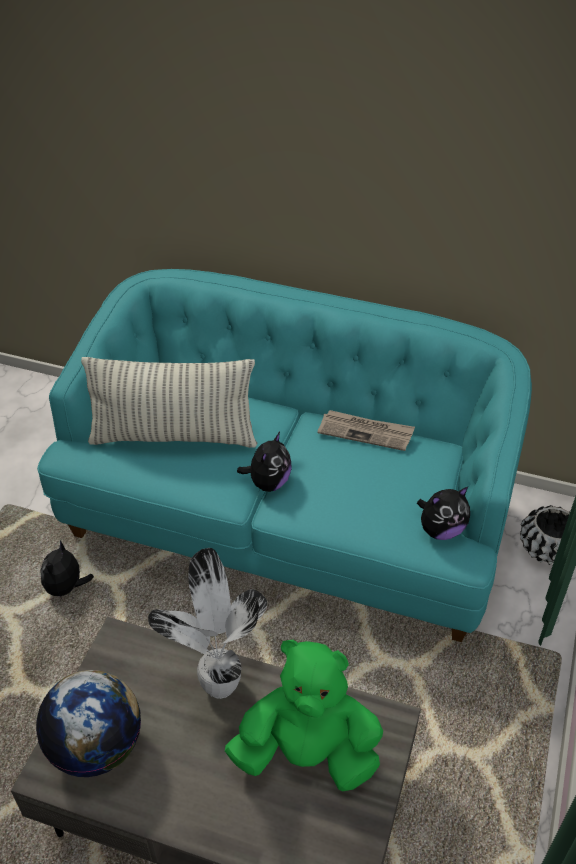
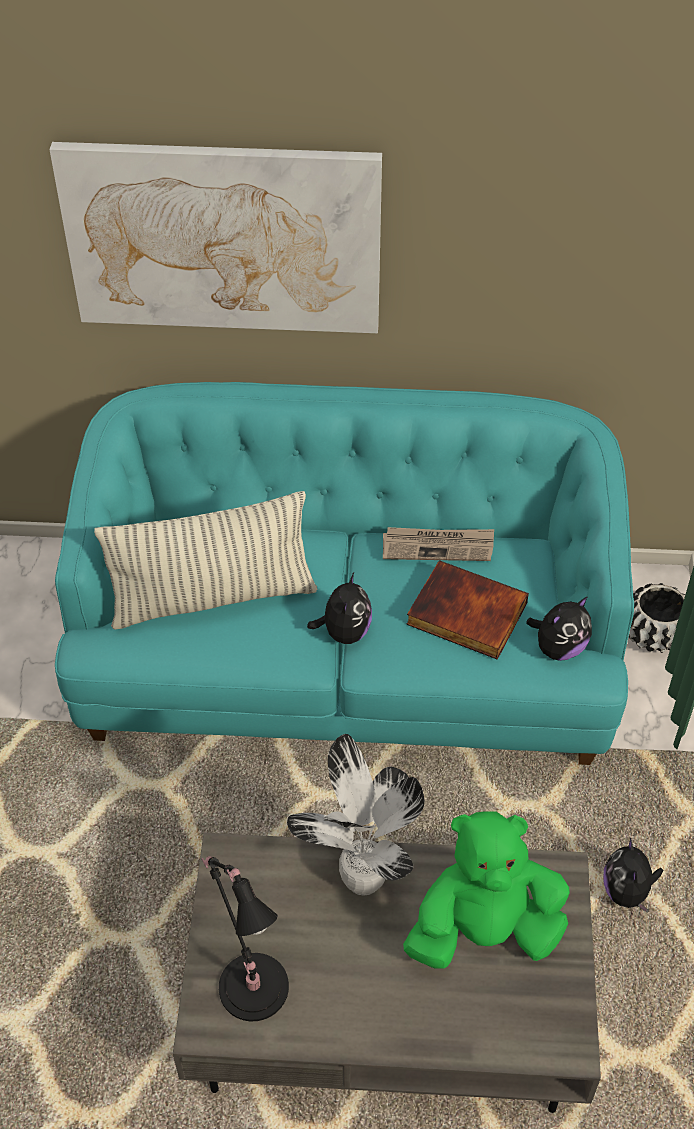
camera: 15 degrees left, 5 degrees up
globe [36,670,141,777] -> black table lamp [201,856,289,1021]
plush toy [40,540,94,599] -> plush toy moved to [603,838,664,913]
none -> picture [49,142,382,333]
none -> book [406,560,529,660]

